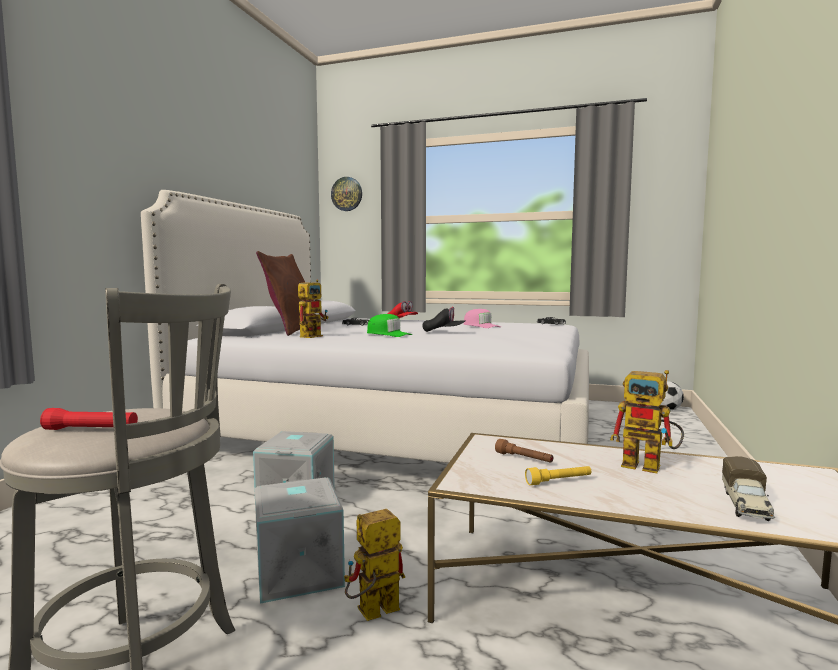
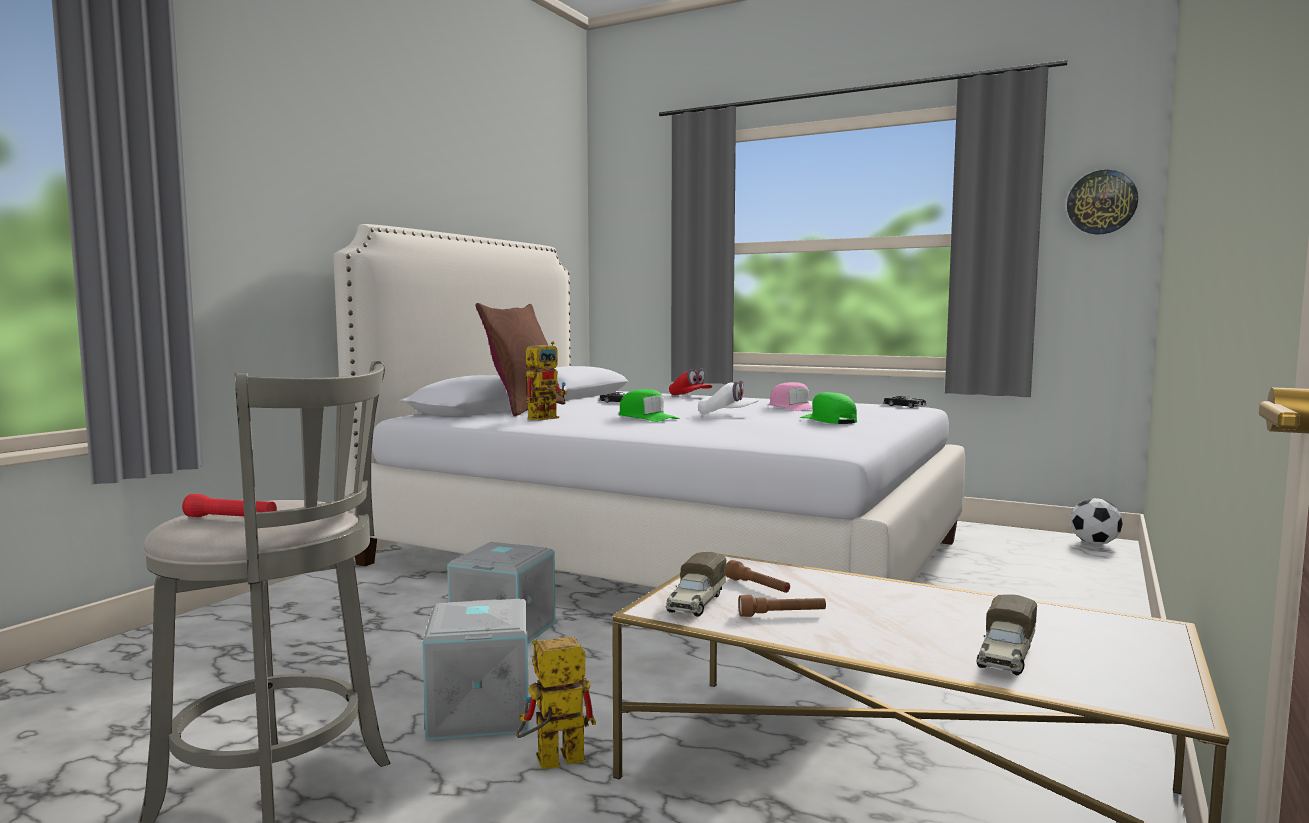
camera: 10 degrees right, 0 degrees up
wall clock [331,177,362,211] -> wall clock moved to [1067,170,1138,235]
black cap [422,307,465,332] -> white cap [698,380,759,415]
yellow flashlight [525,466,592,485] -> brown flashlight [738,595,826,617]
toy robot [610,370,684,473] -> none
none -> toy truck [666,552,727,617]
none -> green cap [800,392,857,424]

